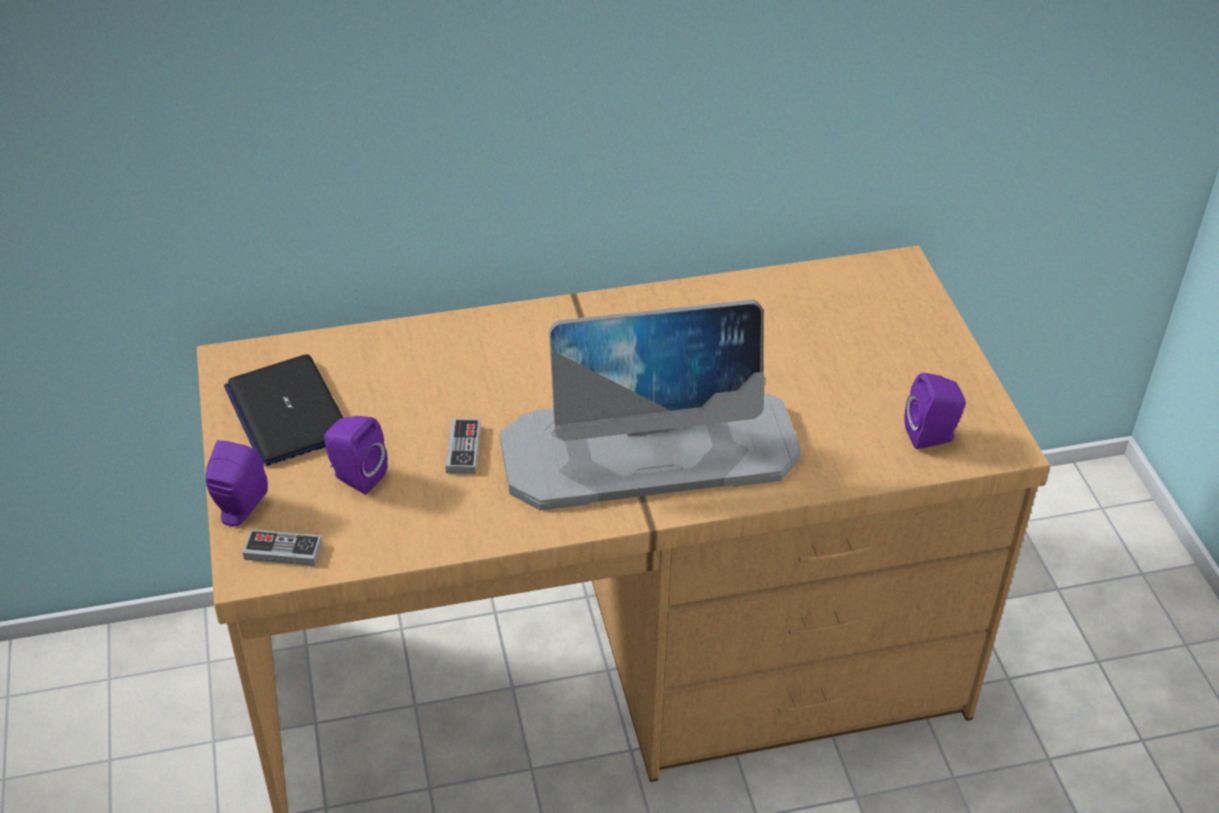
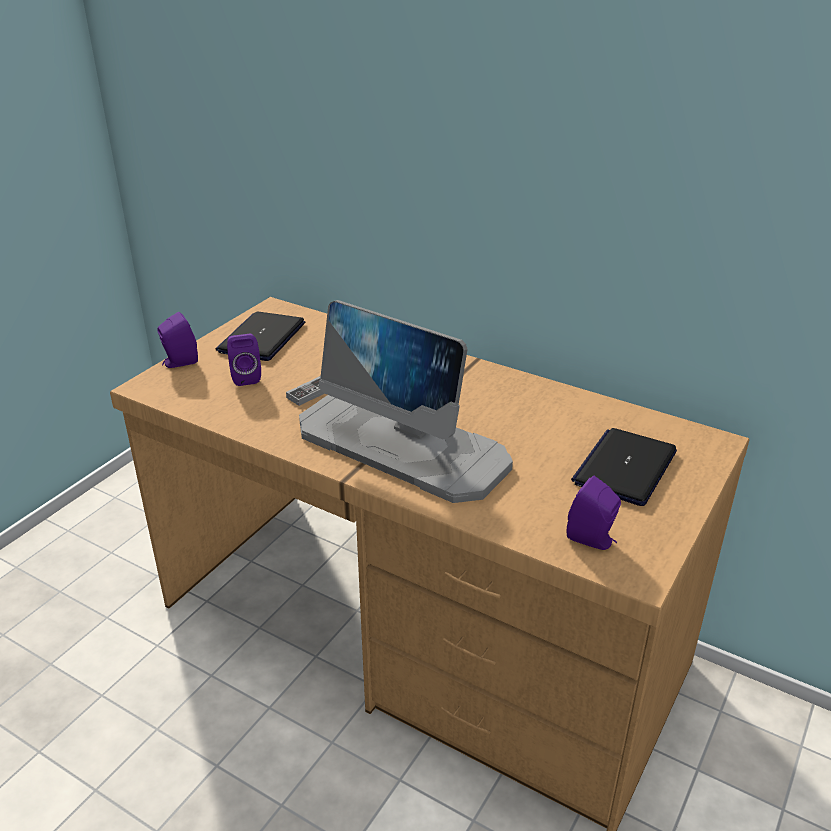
camera: 45 degrees right, 10 degrees down
game controller [243,530,322,566] -> none
none -> laptop [571,428,677,506]

